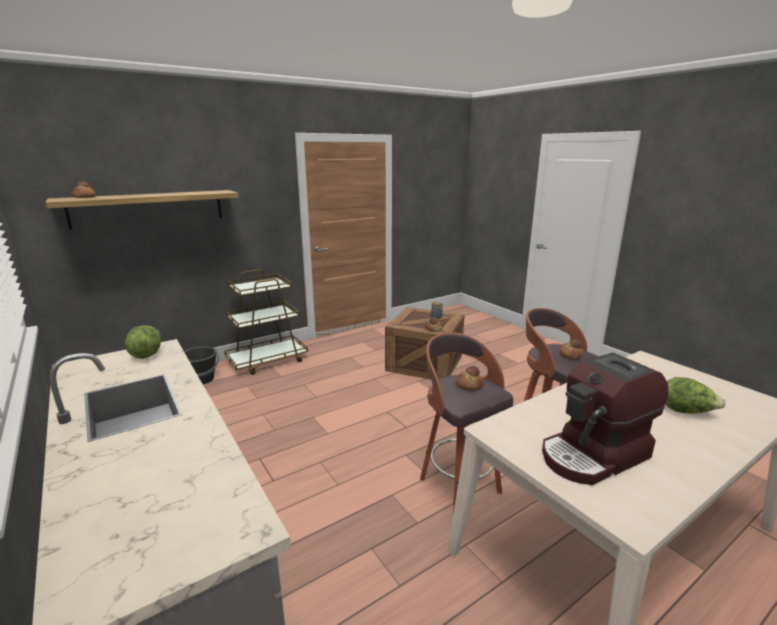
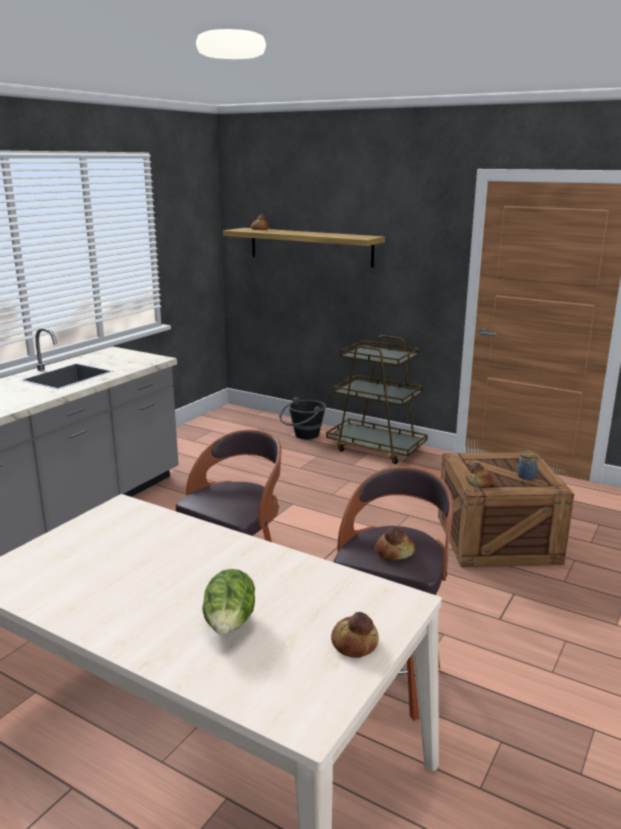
camera: 65 degrees right, 0 degrees up
lettuce [125,325,161,359] -> none
bread [455,366,483,391] -> bread moved to [331,612,379,658]
coffee machine [542,353,668,485] -> none

